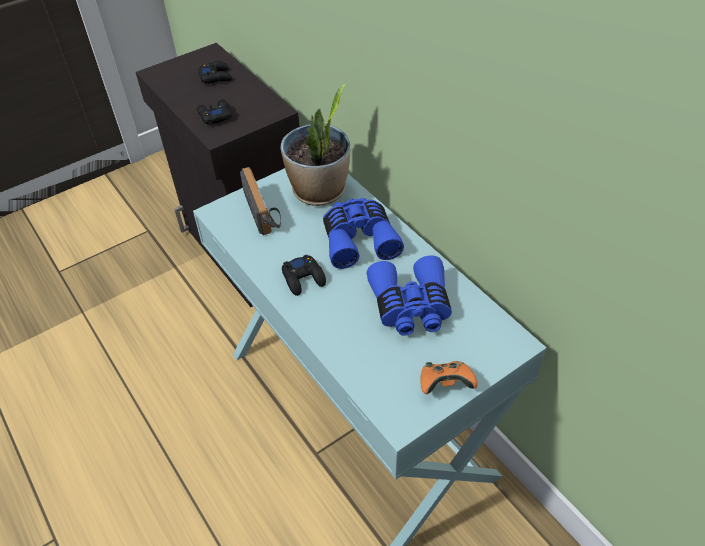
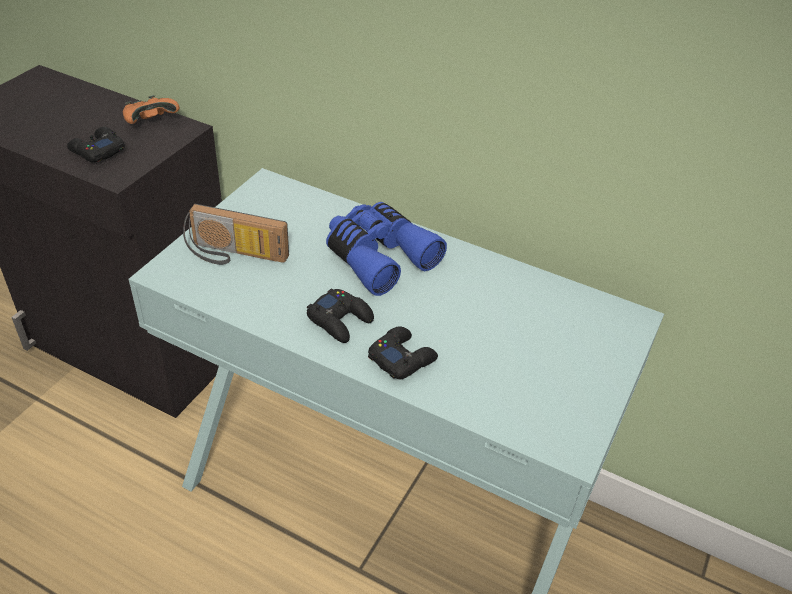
camera: 30 degrees left, 5 degrees down
black game controller [198,61,232,84] -> black game controller moved to [368,326,438,379]
radio [240,167,281,235] -> radio turned 150 degrees clockwise [183,204,289,265]
potted plant [280,84,350,206] -> none
blue binoculars [367,255,452,336] -> none
orange game controller [420,361,478,394] -> orange game controller moved to [123,95,180,124]

